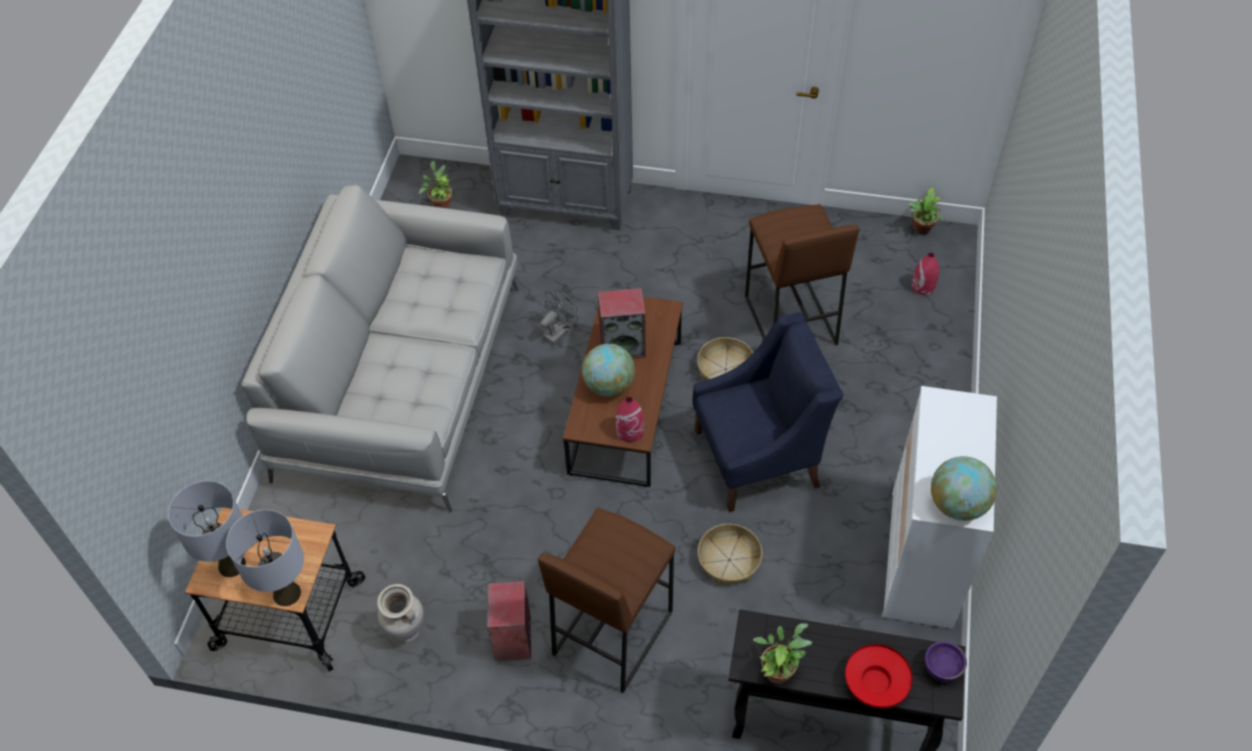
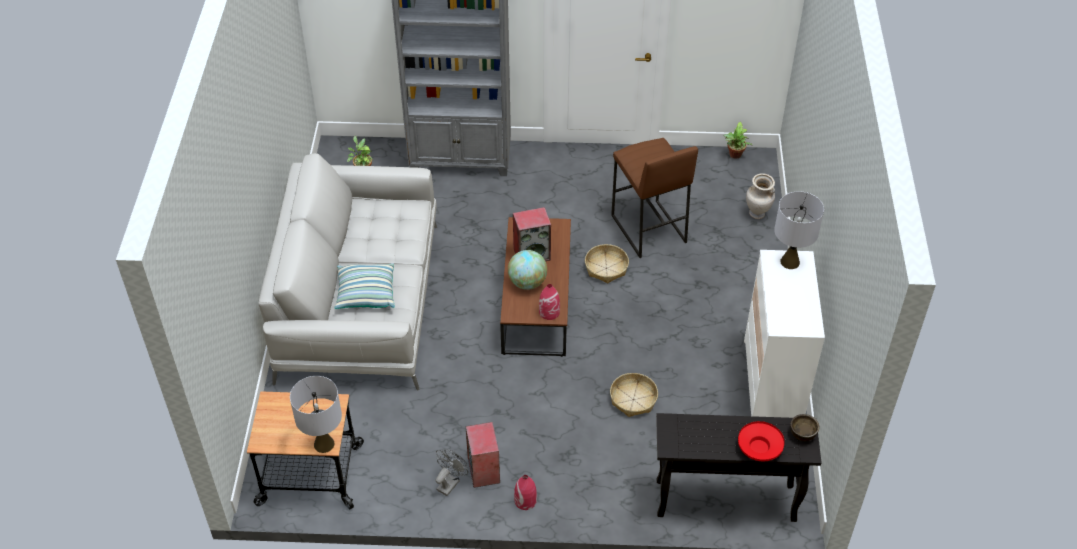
camera: 10 degrees left, 5 degrees down
grey table lamp [168,481,246,577] -> grey table lamp moved to [774,191,824,269]
beige vase [377,584,424,643] -> beige vase moved to [746,173,775,219]
brown stool [538,507,676,693] -> none
grey fan [540,290,578,344] -> grey fan moved to [436,449,468,496]
blue armchair [693,312,843,512] -> none
potted plant [753,623,812,684] -> none
red vase [911,253,939,295] -> red vase moved to [514,475,537,510]
purple bowl [925,641,967,682] -> brown bowl [790,414,819,441]
globe [931,456,997,521] -> none
none -> pillow [334,263,395,309]

